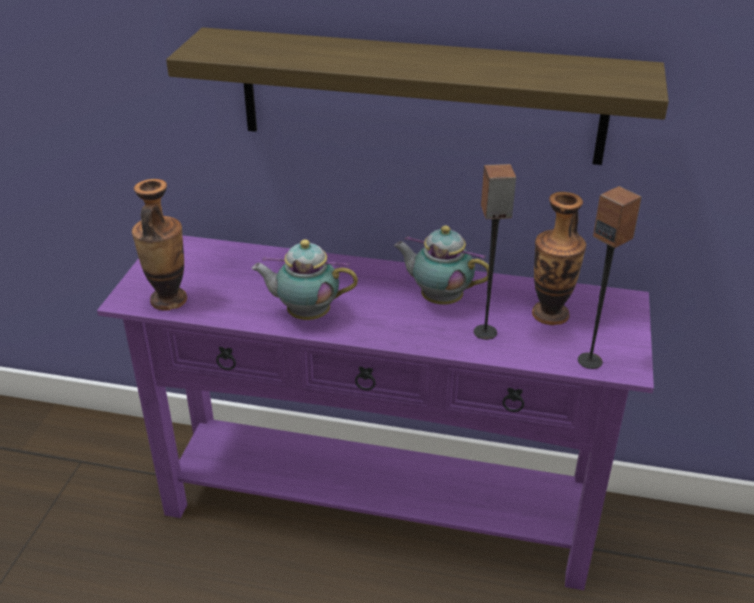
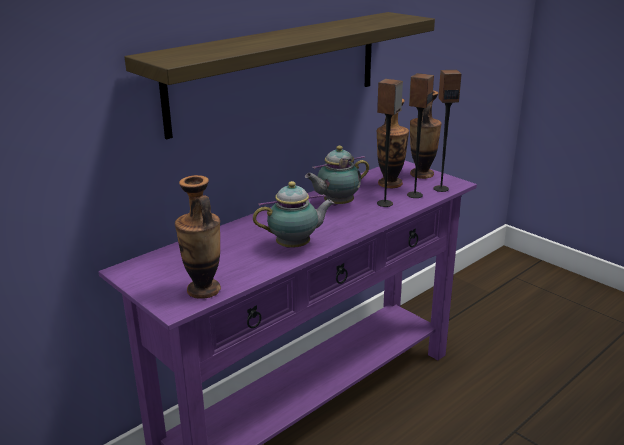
camera: 55 degrees left, 10 degrees down
teapot [251,239,358,320] -> teapot turned 150 degrees counterclockwise [253,181,335,248]
none -> speaker [407,73,434,198]
none -> vase [410,90,441,179]

